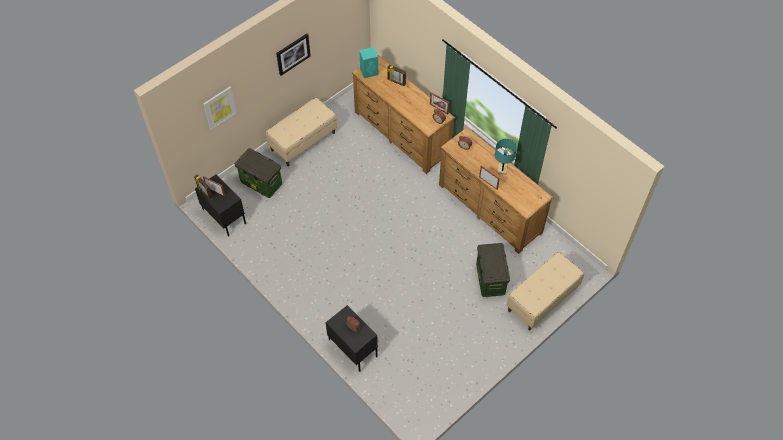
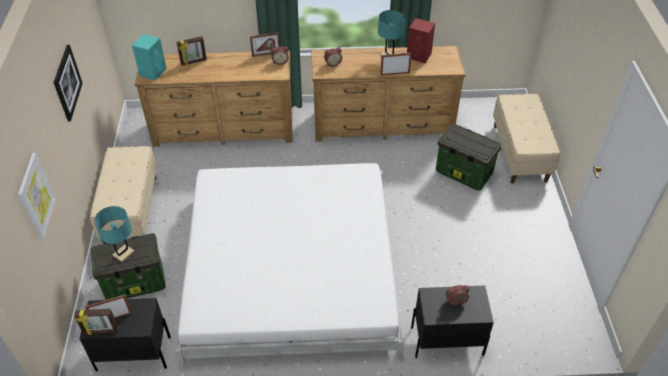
camera: 50 degrees left, 10 degrees down
none -> turquoise table lamp [94,206,135,262]
none -> white bed [175,163,404,371]
none -> red speaker [407,18,435,63]

